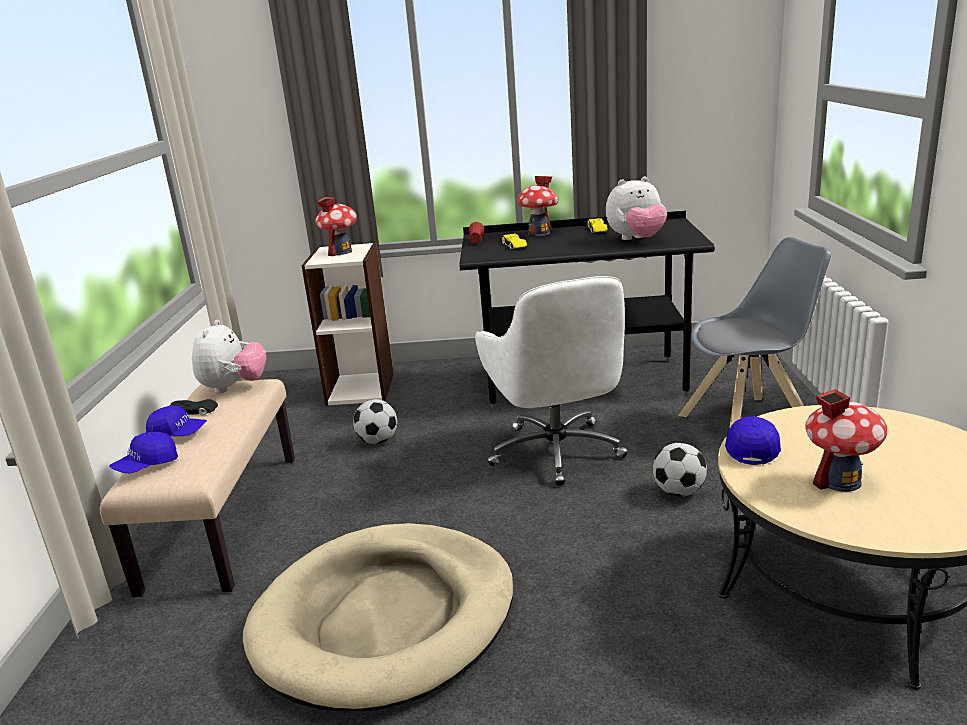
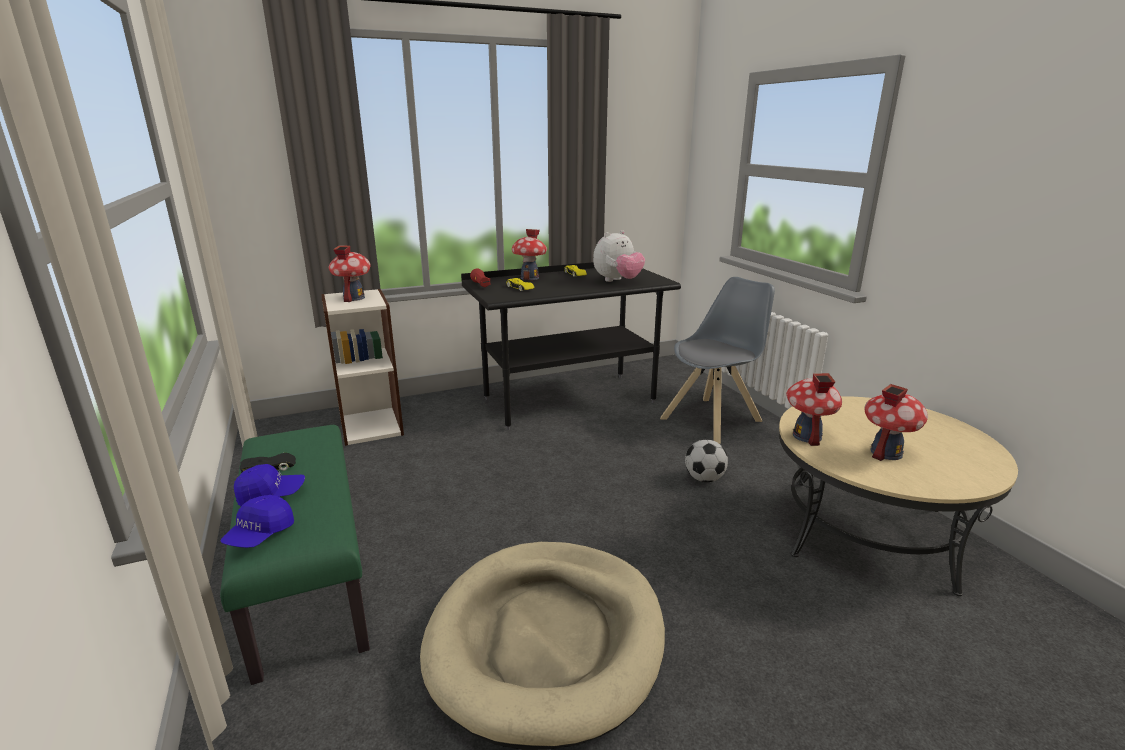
camera: 25 degrees left, 0 degrees up
beige bench [100,379,295,597] -> green bench [220,425,370,685]
plush toy [192,320,266,394] -> none
football [353,399,397,444] -> none
white office chair [475,276,627,486] -> none
blue cap [725,416,781,465] -> toy house [786,373,842,446]

